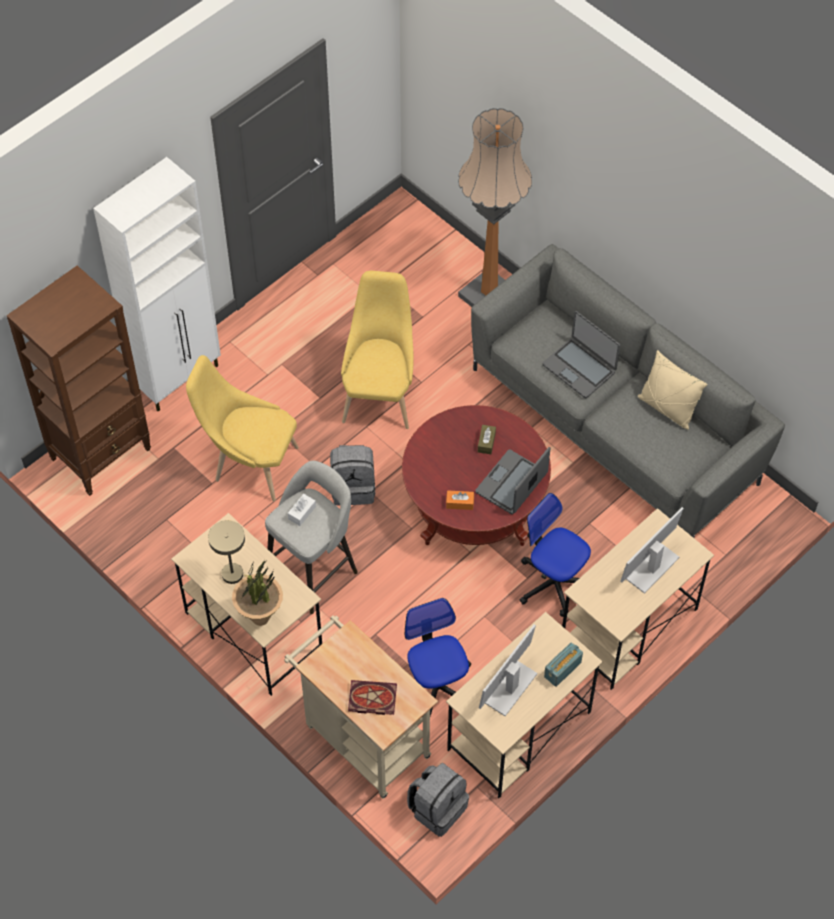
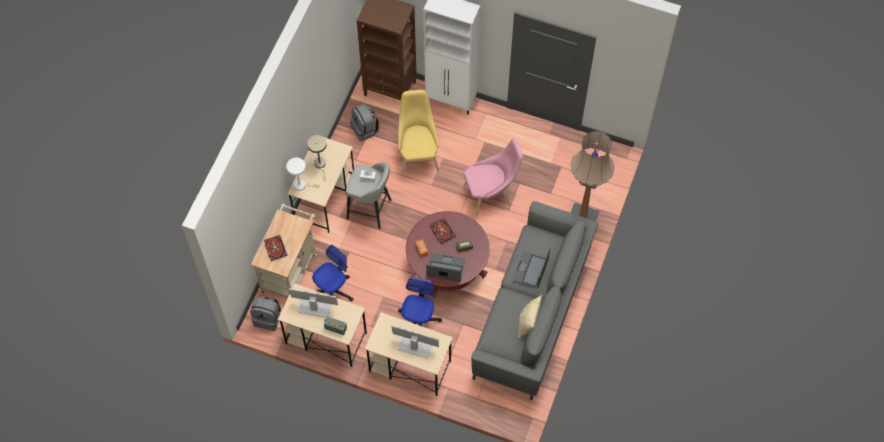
camera: 65 degrees right, 5 degrees up
potted plant [232,561,283,626] -> white table lamp [286,157,320,191]
grey backpack [330,445,375,506] -> grey backpack moved to [350,104,379,141]
yellow chair [341,271,414,429] -> pink chair [463,138,523,216]
none -> book [430,218,456,244]

